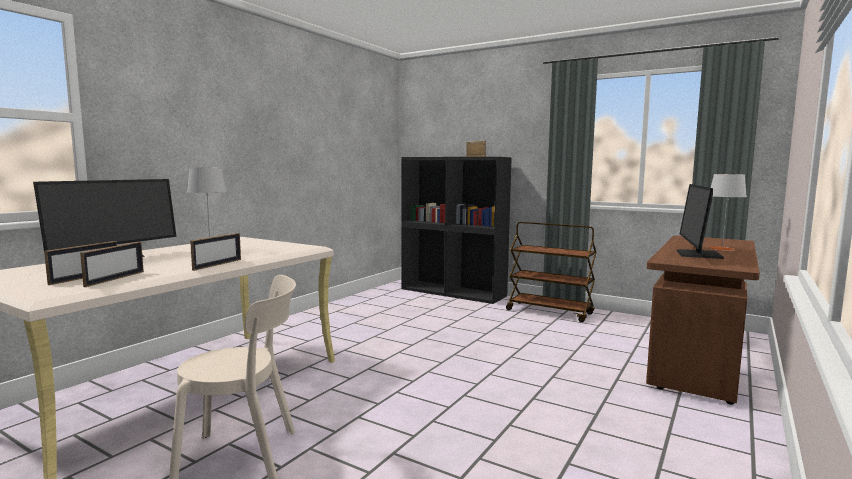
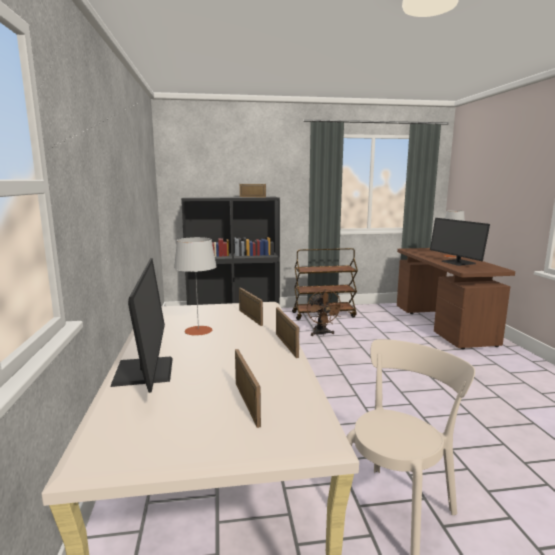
camera: 40 degrees left, 5 degrees up
picture frame [80,242,144,287] -> picture frame moved to [239,287,263,326]
none -> brown fan [307,289,342,336]

